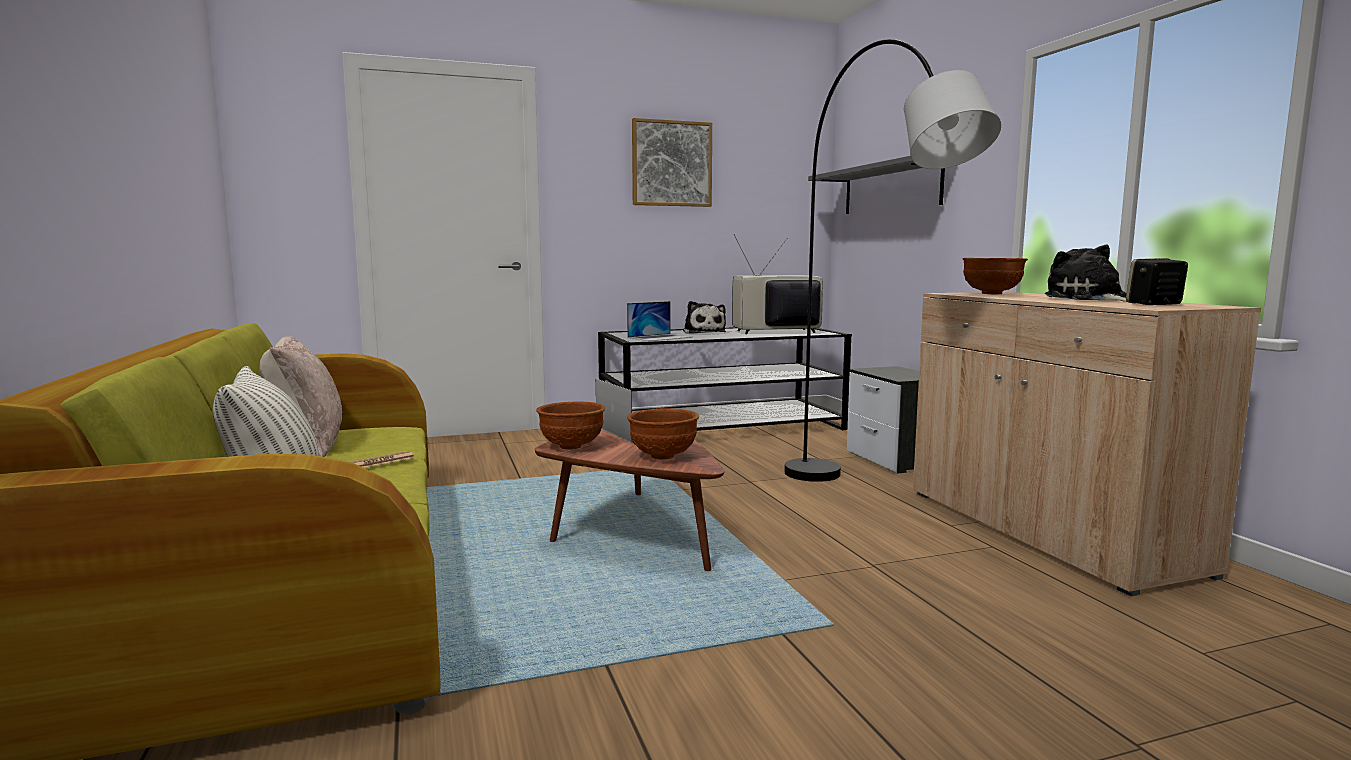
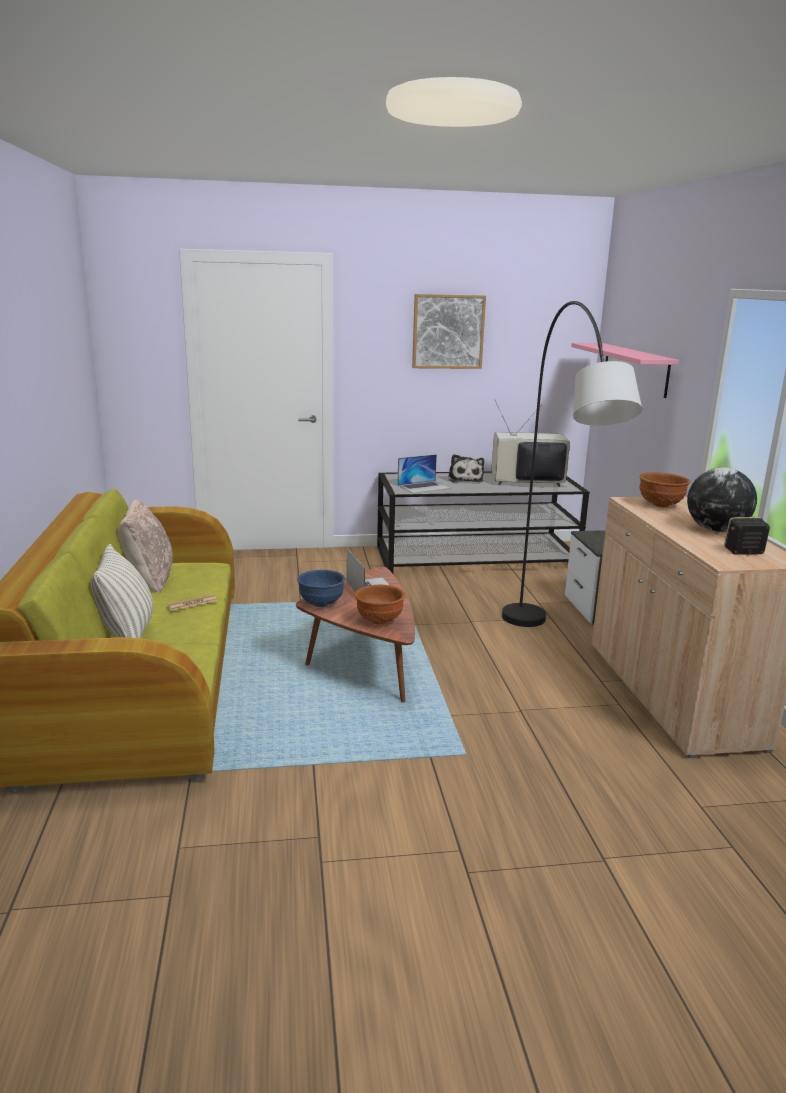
camera: 10 degrees right, 10 degrees up
brown bowl [536,402,605,450] -> blue bowl [297,570,345,607]
grey shelf [808,156,945,214] -> pink shelf [571,343,679,398]
plush toy [1045,244,1127,302] -> globe [687,468,757,532]

